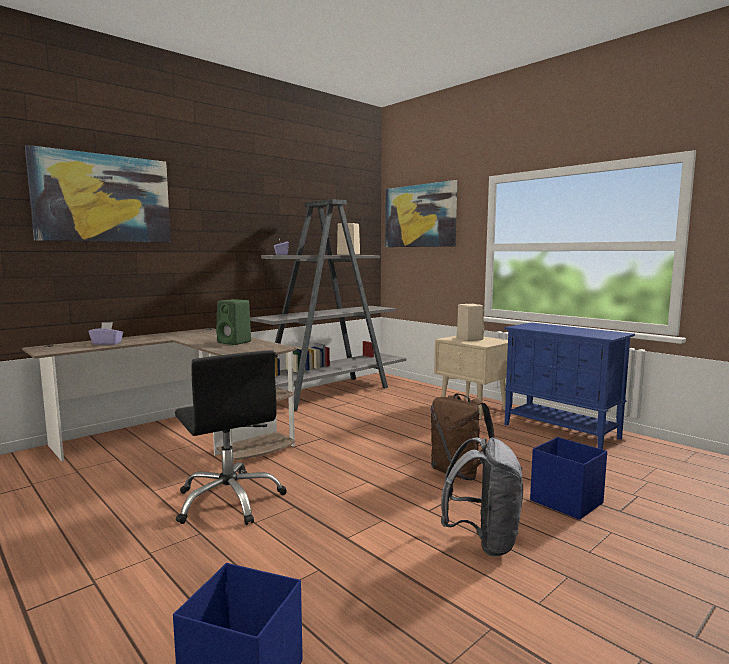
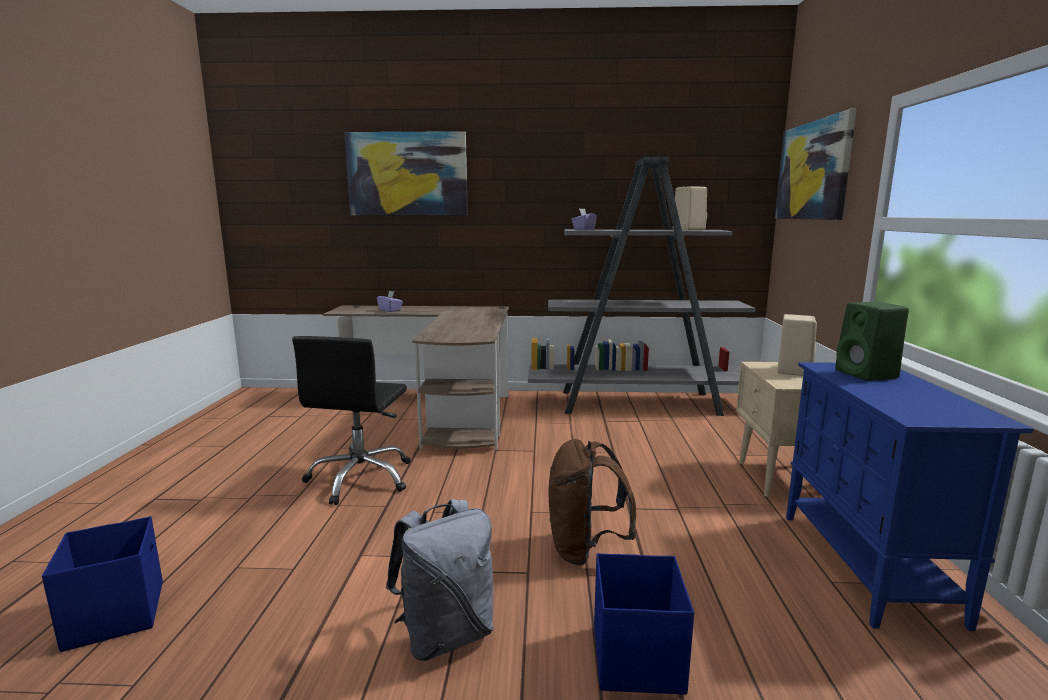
camera: 45 degrees right, 5 degrees up
green speaker [216,299,251,345] -> green speaker moved to [835,302,909,381]

